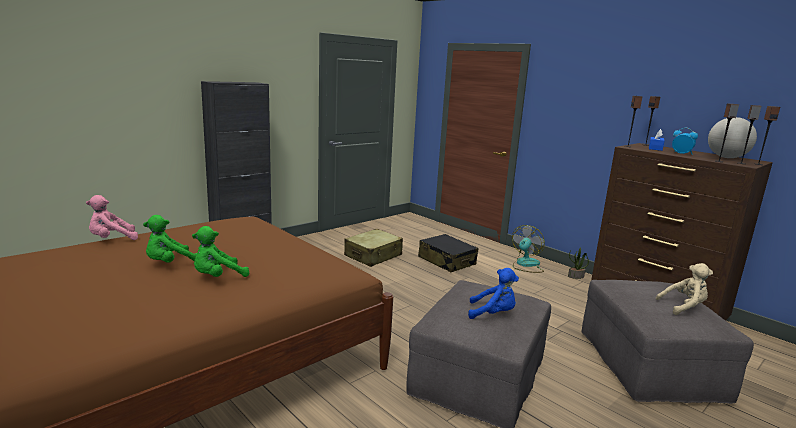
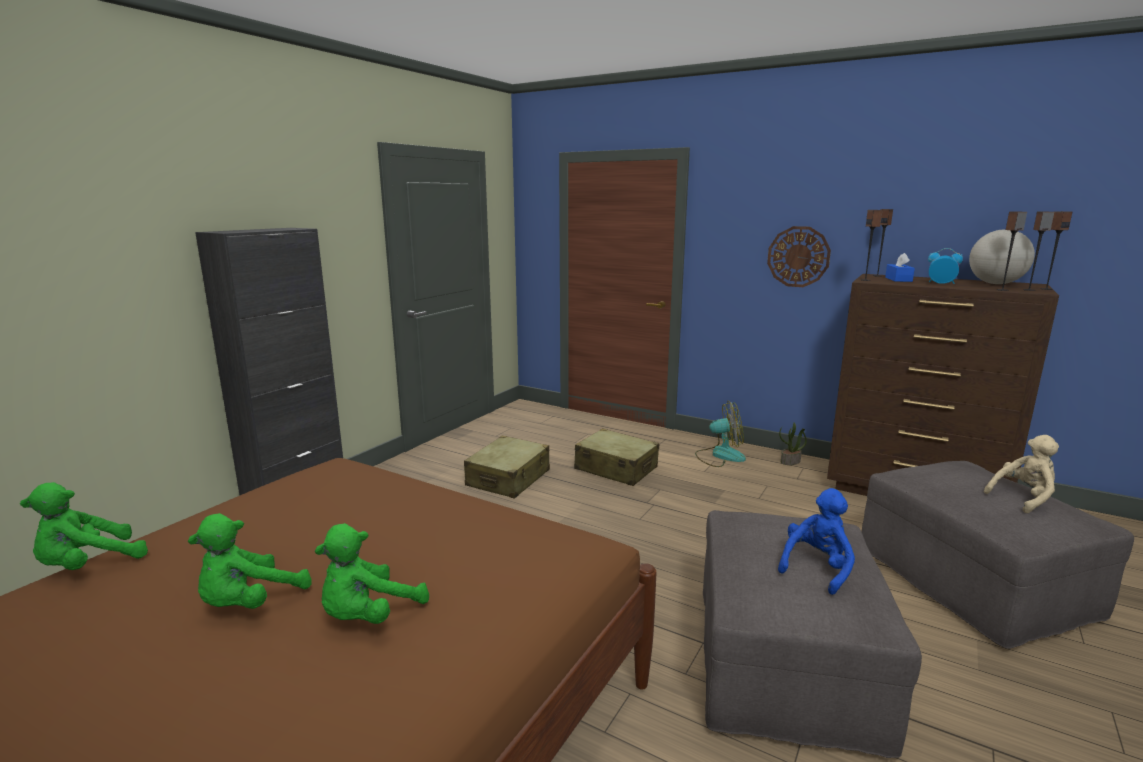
camera: 15 degrees left, 0 degrees up
pink plush toy [86,195,138,240] -> green plush toy [20,482,148,570]
black suitcase [418,234,478,272] -> beige suitcase [574,428,659,486]
blue plush toy [468,268,519,319] -> blue plush toy turned 45 degrees counterclockwise [778,488,855,595]
fan [512,225,545,273] -> fan turned 75 degrees clockwise [695,401,746,467]
none -> wall clock [767,226,831,287]

